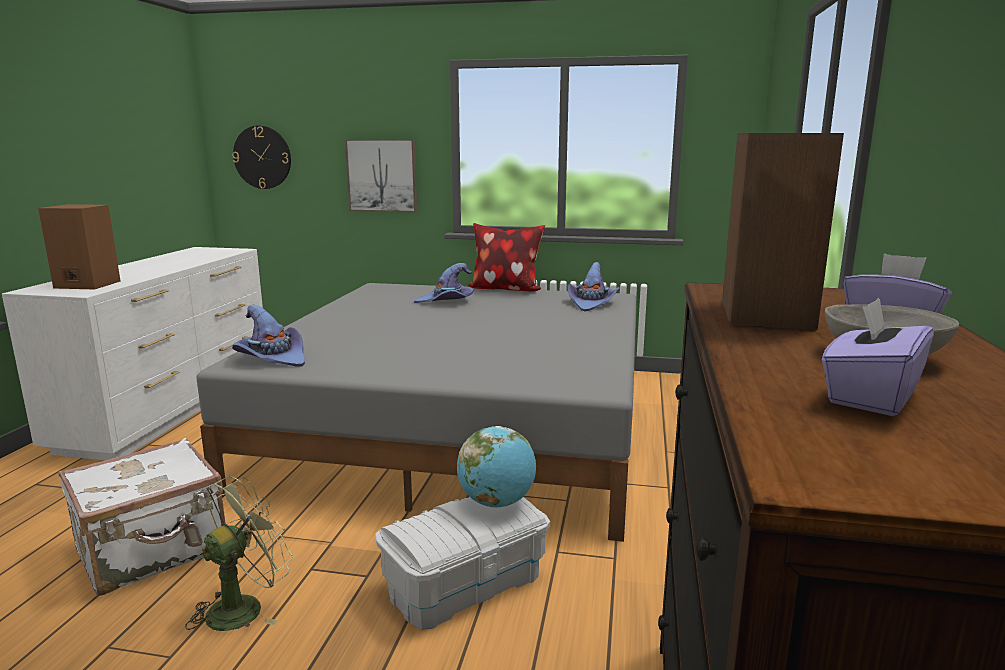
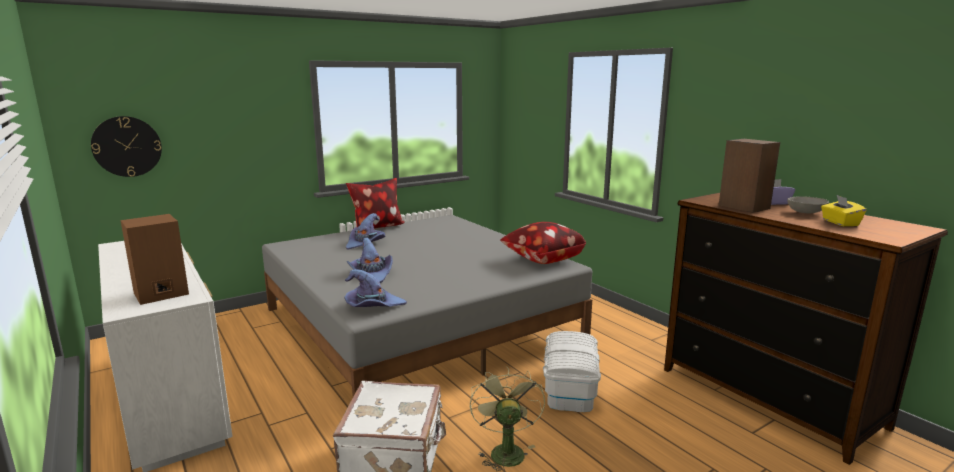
camera: 45 degrees left, 0 degrees up
picture [345,139,417,213] -> none
globe [457,426,536,507] -> none
purple hat [568,262,620,311] -> purple hat moved to [347,238,393,283]
purple tissue box [822,297,934,416] -> yellow tissue box [821,195,866,226]
none -> pillow [500,222,586,264]

